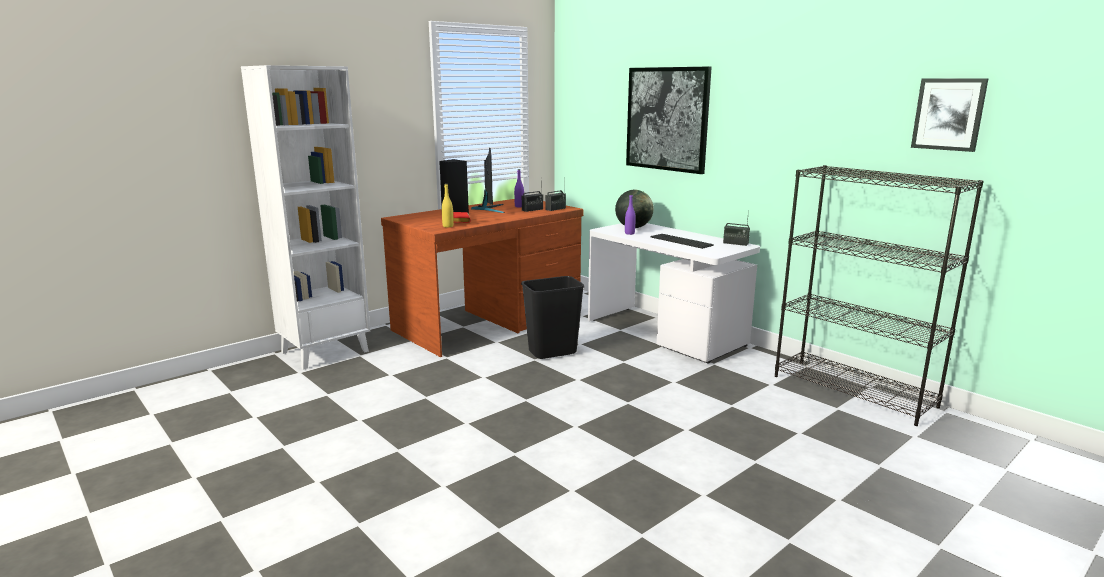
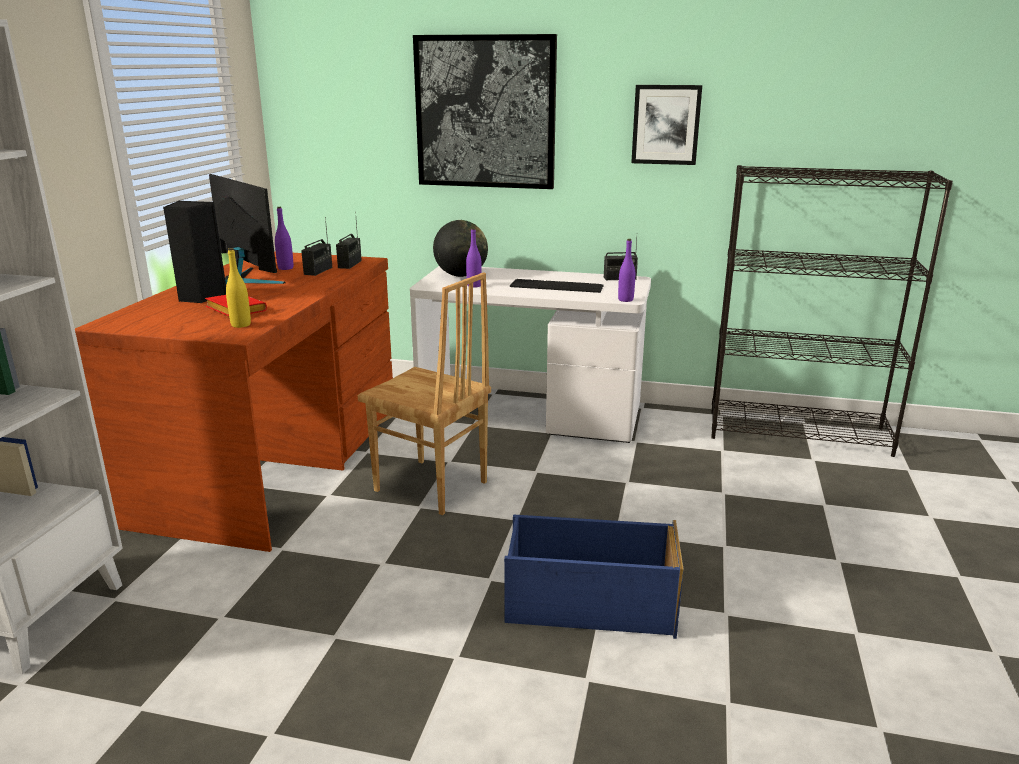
camera: 35 degrees left, 5 degrees up
black trash can [521,276,584,359] -> brown chair [358,272,491,515]
picture [911,79,988,152] -> picture moved to [631,85,702,165]
none -> blue storage box [504,515,684,639]
none -> purple bottle [618,239,635,302]

